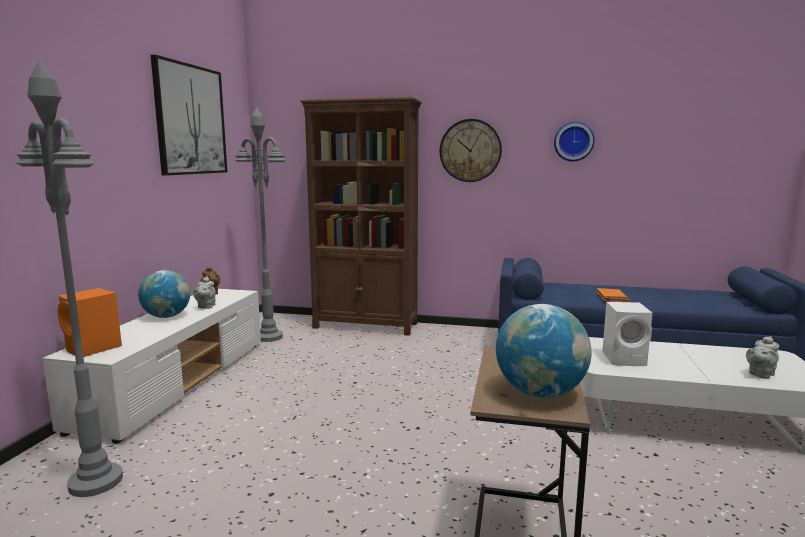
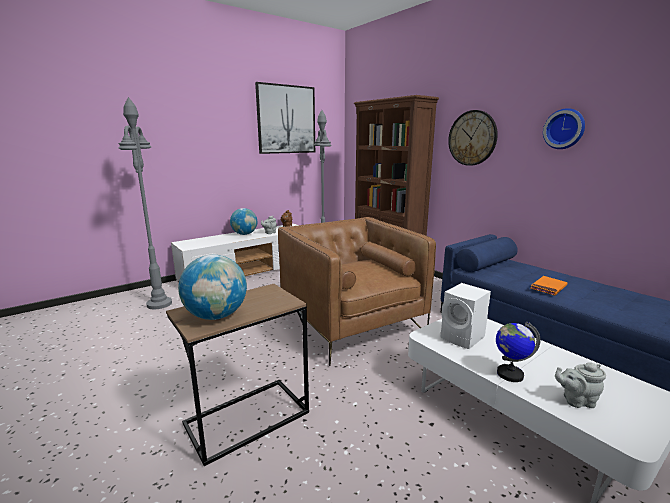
camera: 40 degrees right, 5 degrees up
orange speaker [58,288,122,357] -> none
none -> brown armchair [278,217,436,366]
none -> globe [496,322,541,382]

